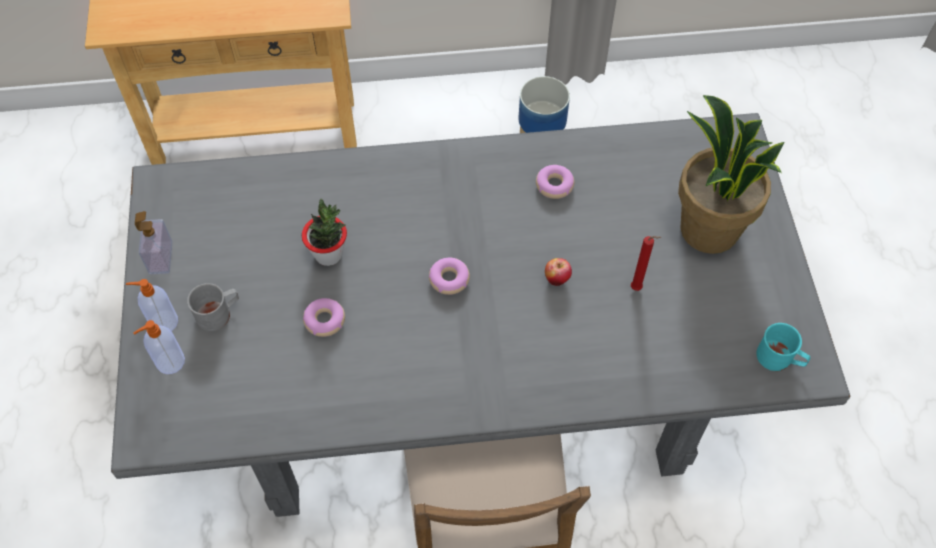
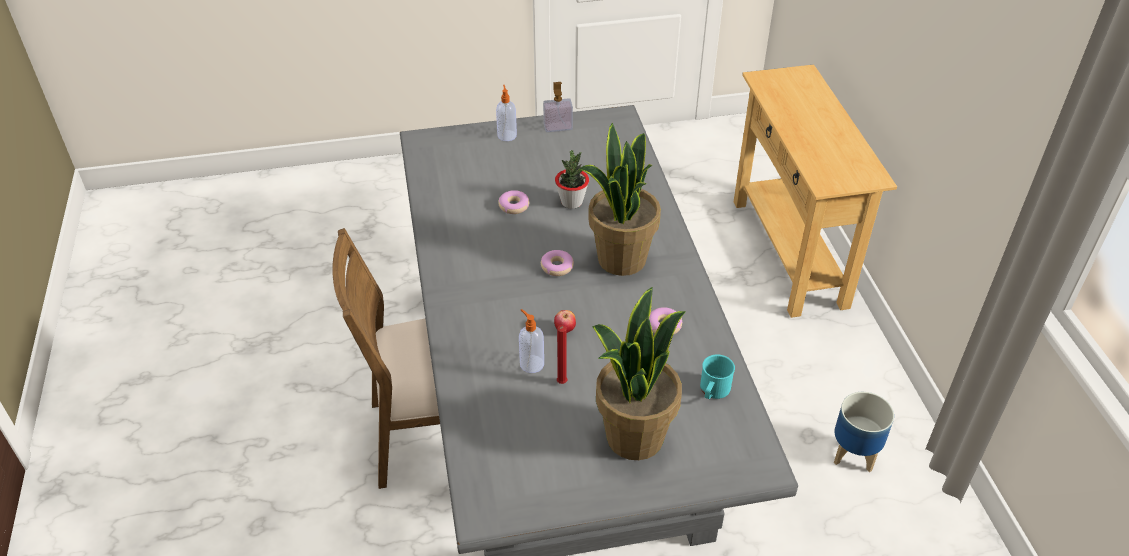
camera: 85 degrees right, 15 degrees down
soap dispenser [134,320,185,374] -> soap dispenser moved to [519,309,544,373]
grey mug [187,283,239,331] -> none
turquoise mug [756,323,810,371] -> turquoise mug moved to [700,354,735,399]
none -> potted plant [579,123,661,276]

